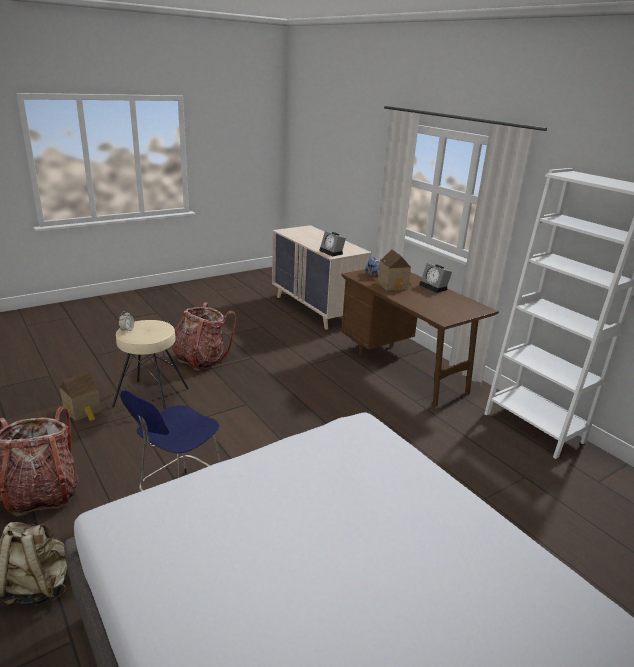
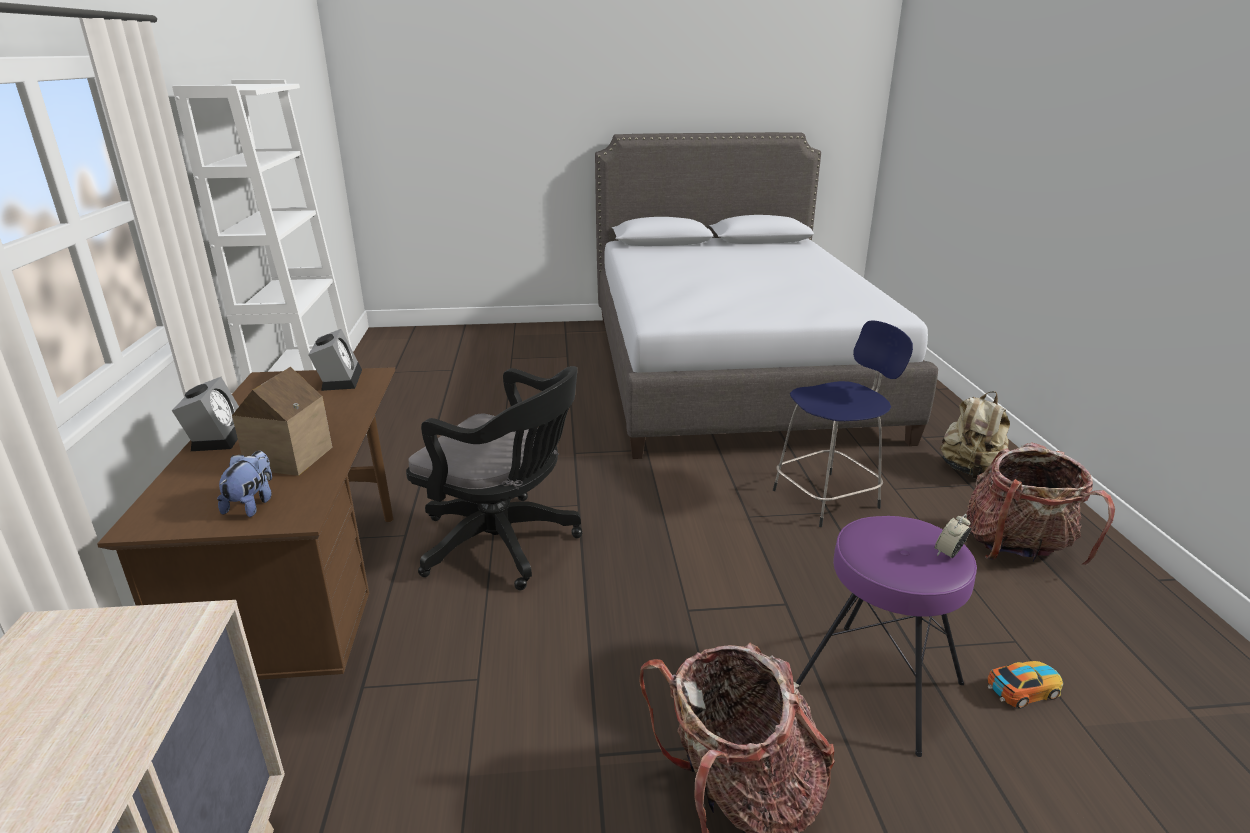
camera: 150 degrees left, 0 degrees up
toy house [60,372,101,421] -> toy car [988,661,1063,708]
beige stool [112,320,189,410] -> purple stool [796,516,977,757]
alarm clock [319,231,346,257] -> alarm clock moved to [308,329,362,391]
none -> black office chair [406,366,583,591]

